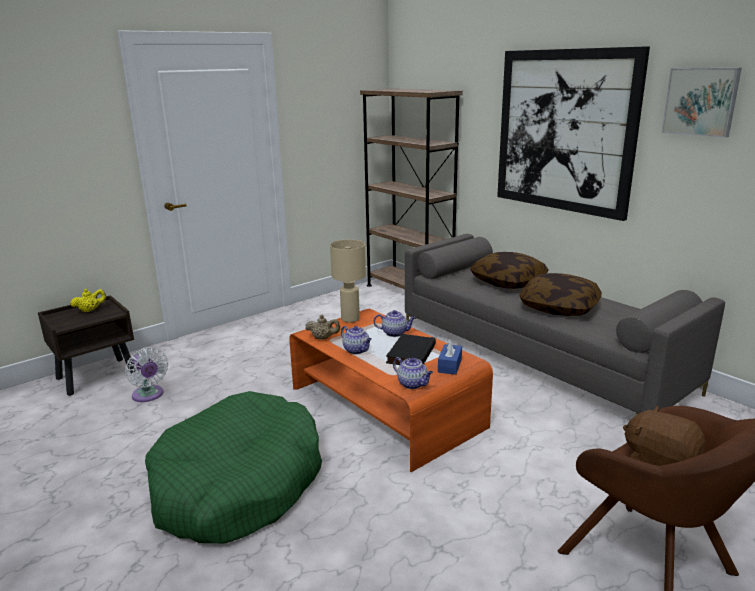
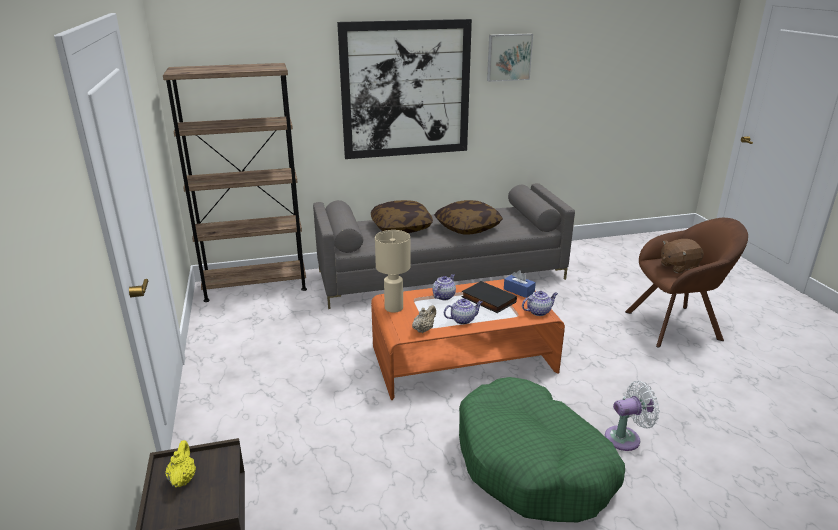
camera: 65 degrees left, 5 degrees up
white fan [125,347,168,402] -> white fan moved to [605,381,660,451]

